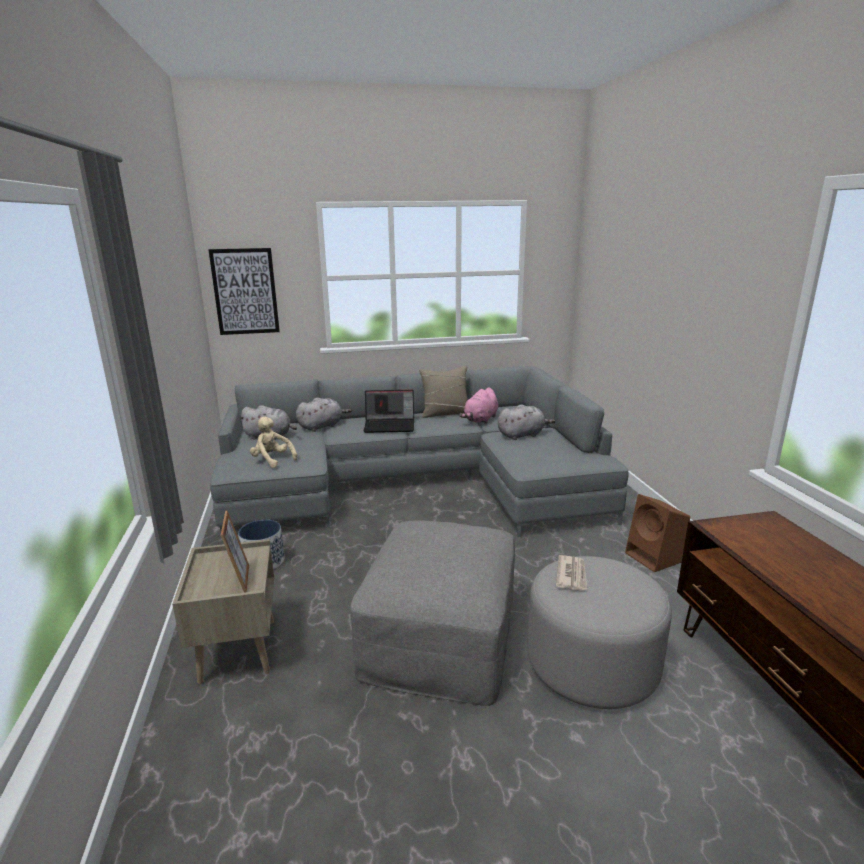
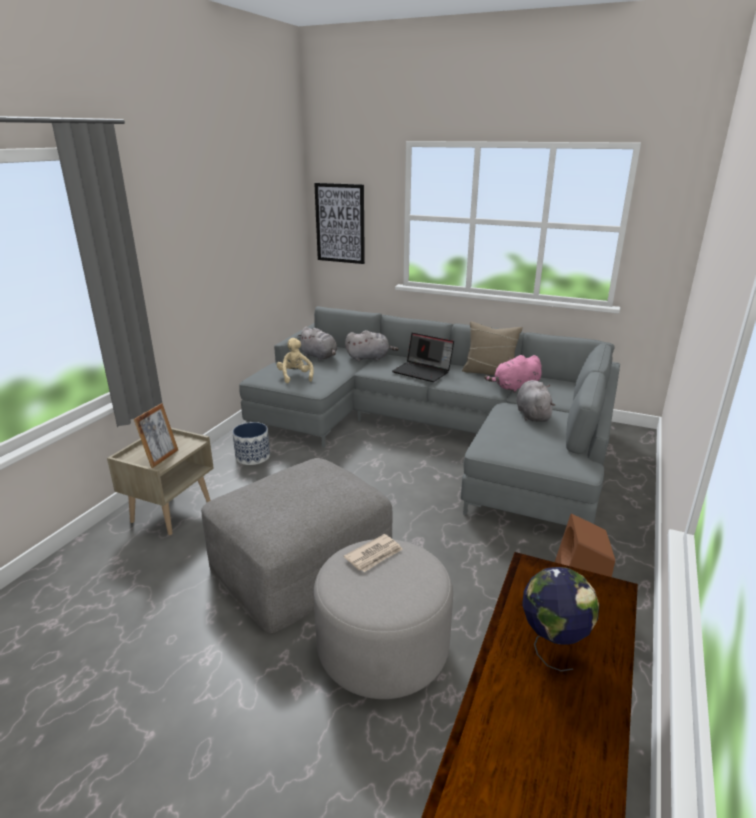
camera: 35 degrees right, 5 degrees up
grey plush toy [498,404,556,440] -> grey plush toy turned 105 degrees counterclockwise [516,380,555,422]
none -> globe [522,567,599,671]

